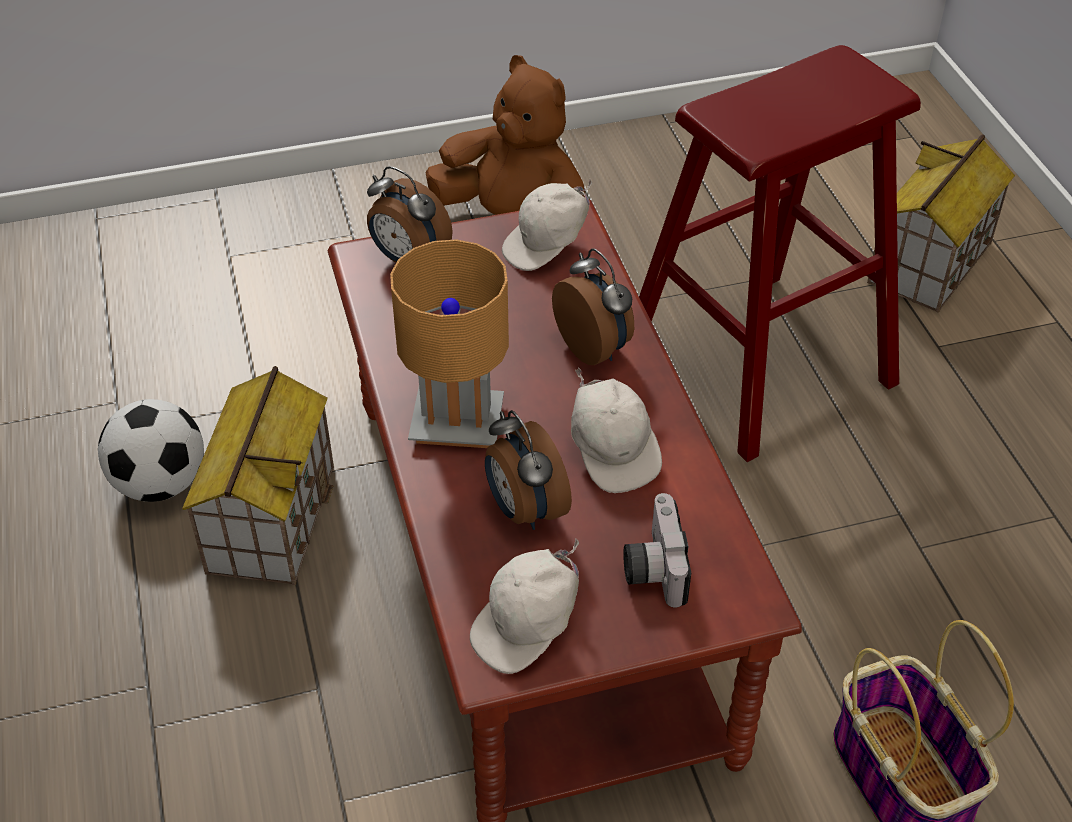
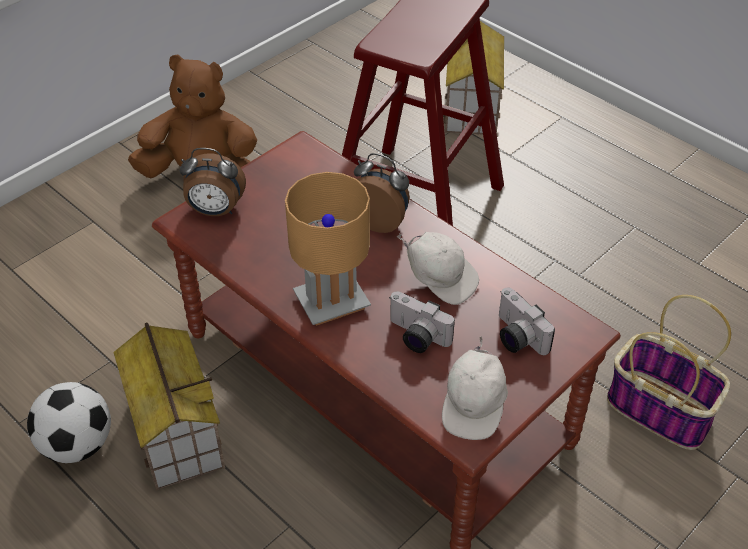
camera: 30 degrees left, 0 degrees up
alarm clock [485,410,572,530] -> camera [389,291,455,353]
white cap [502,179,592,271] -> none

